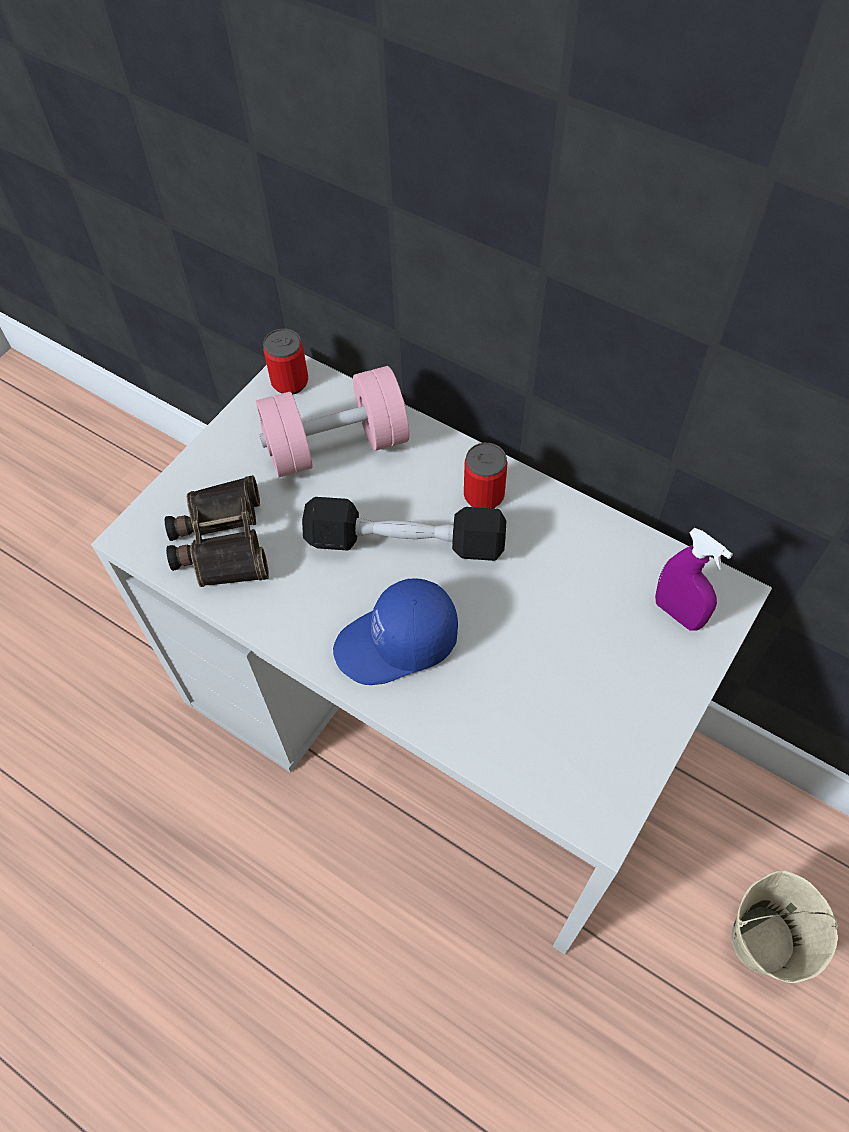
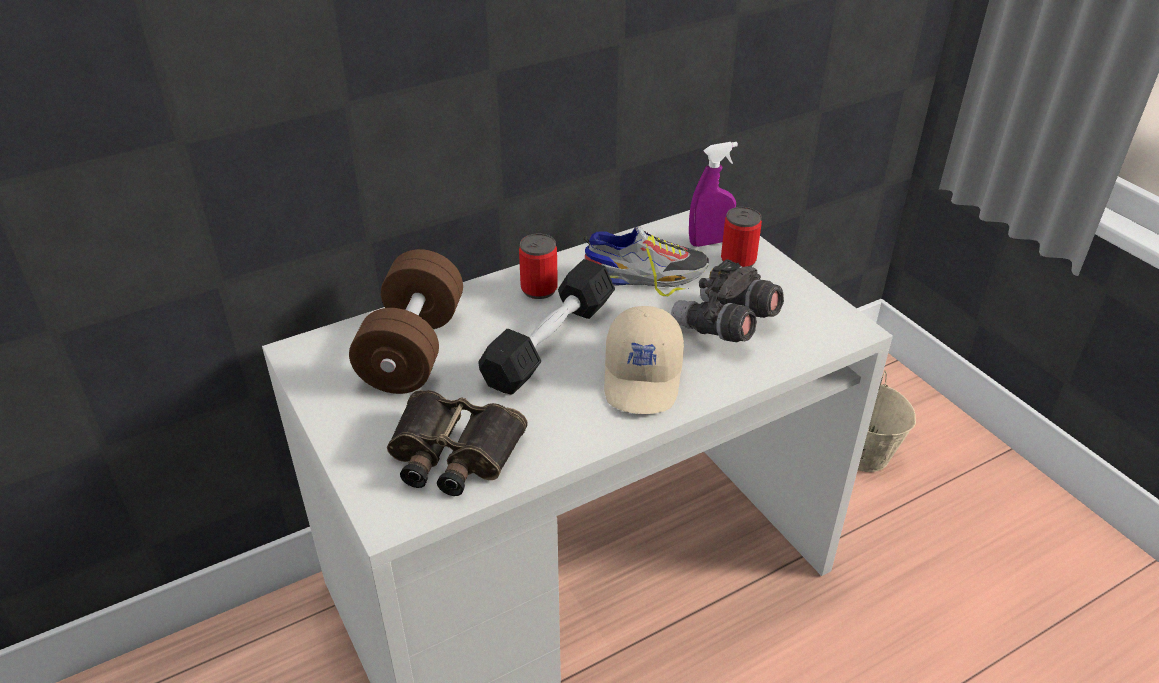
camera: 65 degrees left, 20 degrees down
pink dumbbell [256,366,410,477] -> brown dumbbell [349,249,463,394]
can [263,329,308,395] -> can moved to [721,207,762,267]
blue cap [333,578,458,685] -> beige cap [604,306,684,414]
none -> shoe [583,226,709,296]
none -> grey binoculars [671,259,784,342]

